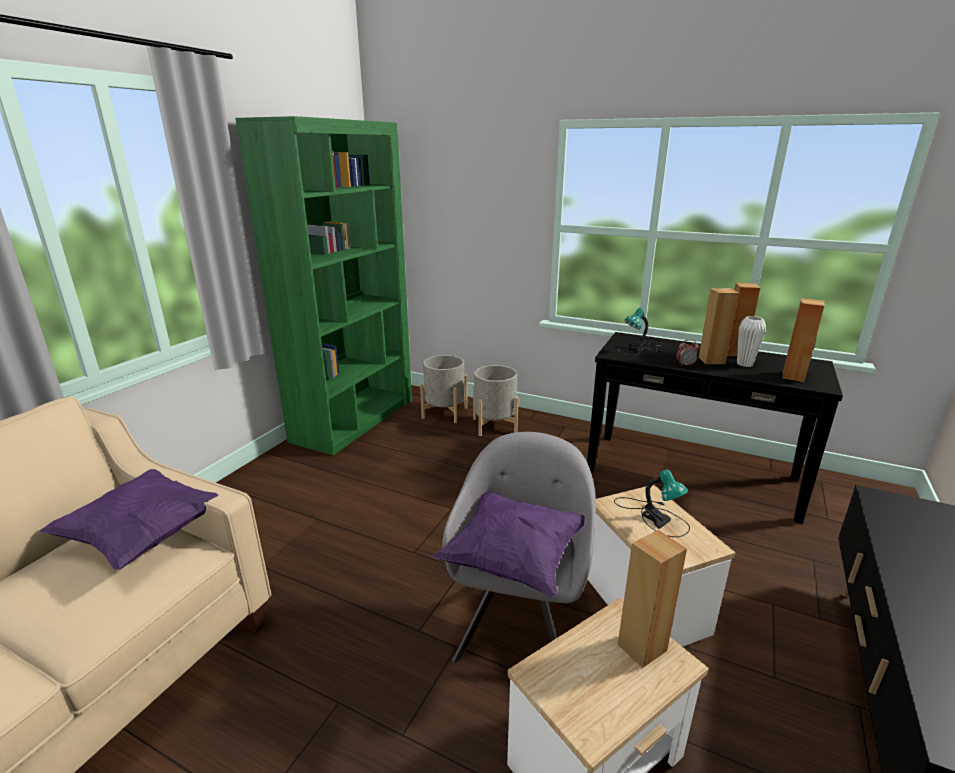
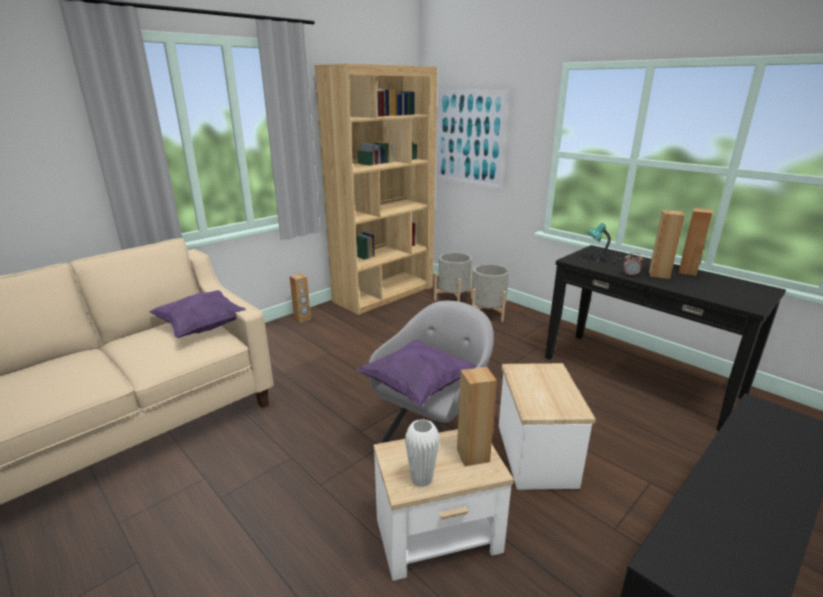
camera: 20 degrees right, 0 degrees up
green bookcase [235,116,412,455] -> brown bookcase [315,63,437,315]
table lamp [614,469,690,537] -> none
white vase [737,316,766,367] -> white vase moved to [405,419,440,487]
brown speaker [782,298,824,382] -> brown speaker moved to [290,273,311,323]
none -> picture [435,89,509,190]

